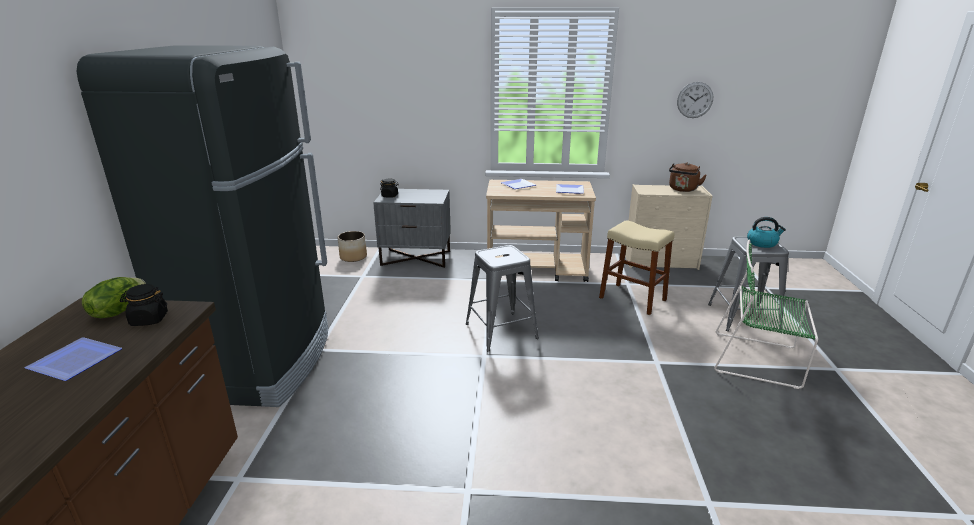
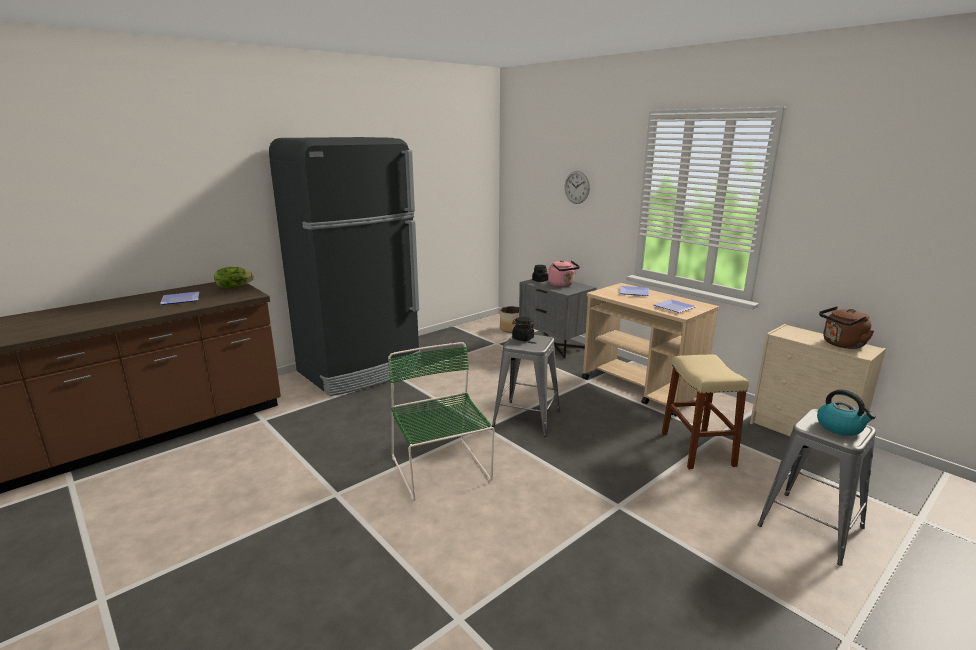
camera: 45 degrees right, 5 degrees down
black jar [120,284,168,326] -> black jar moved to [512,317,534,341]
wall clock [677,82,713,118] -> wall clock moved to [565,171,590,204]
green chair [714,240,818,389] -> green chair moved to [388,342,495,501]
none -> pink kettle [548,260,580,287]

